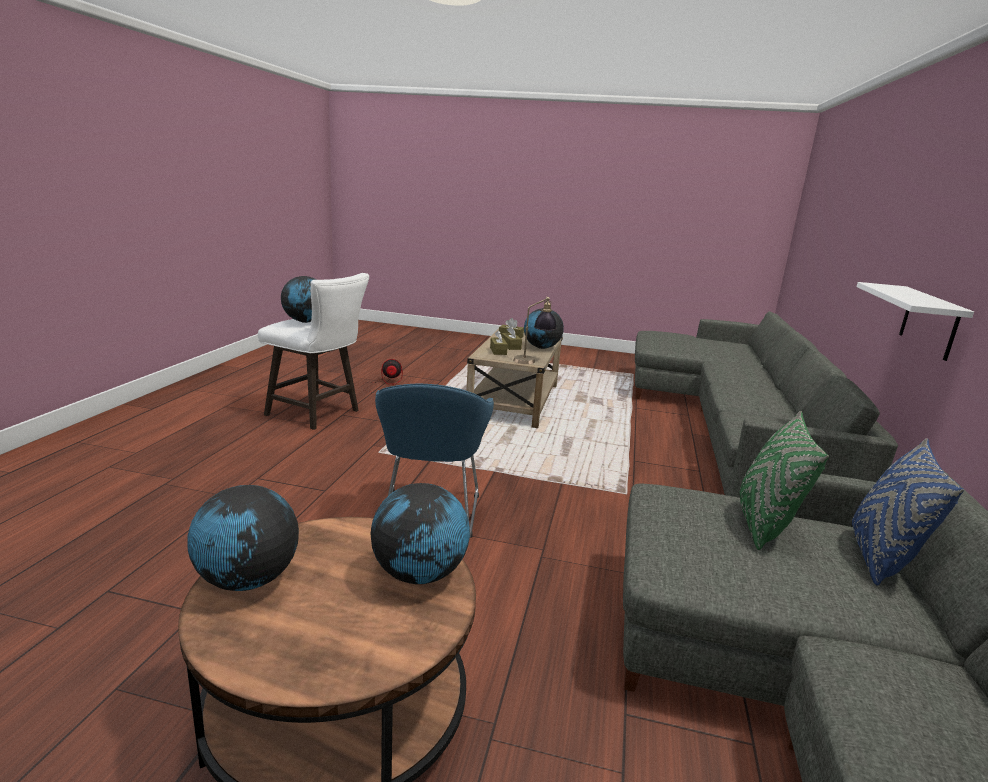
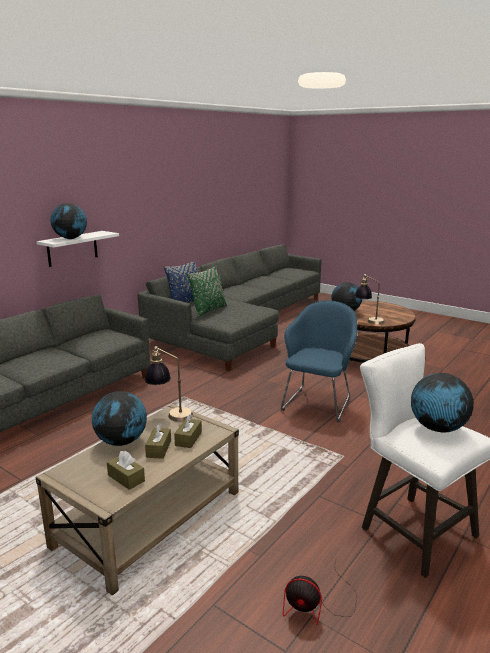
camera: 155 degrees left, 0 degrees up
globe [187,485,299,591] -> globe moved to [50,203,87,239]
none -> table lamp [355,274,384,324]

